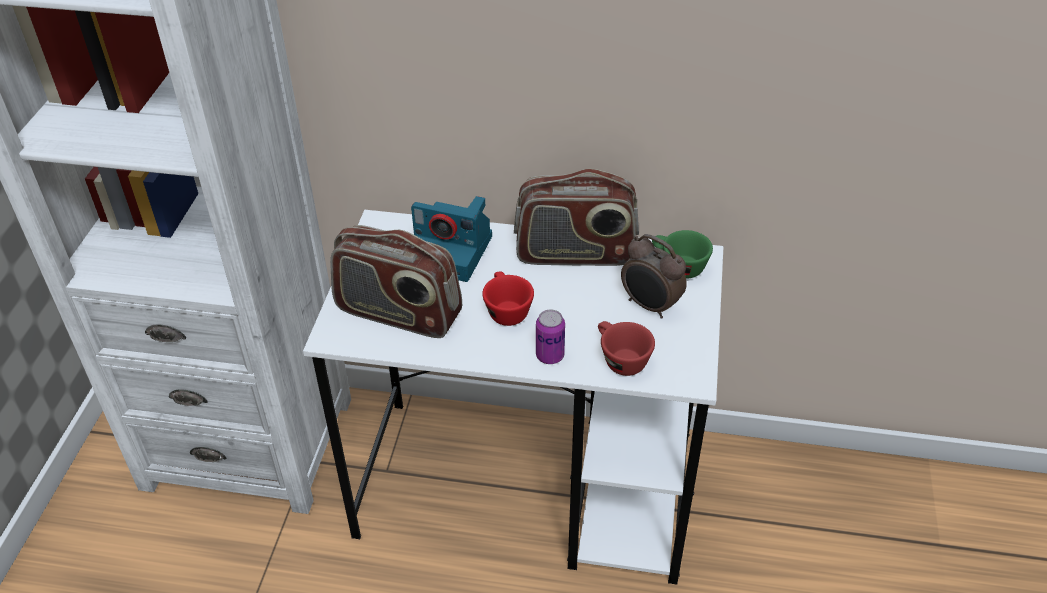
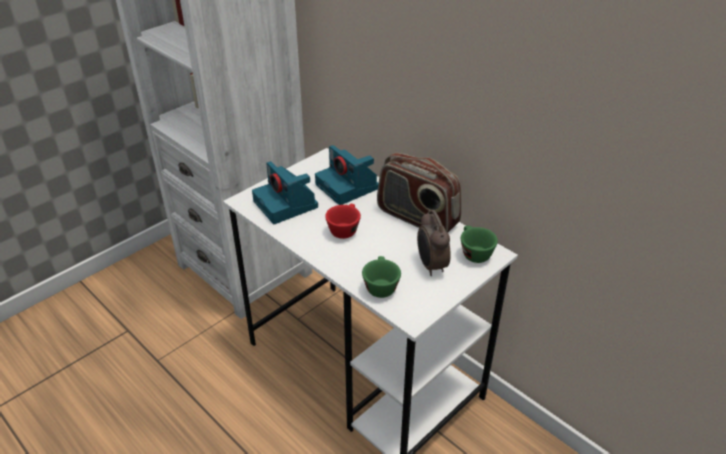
camera: 35 degrees right, 5 degrees down
radio [330,225,462,338] -> camera [252,161,318,224]
can [536,310,565,364] -> none
red cup [598,321,655,376] -> green cup [362,256,401,298]

